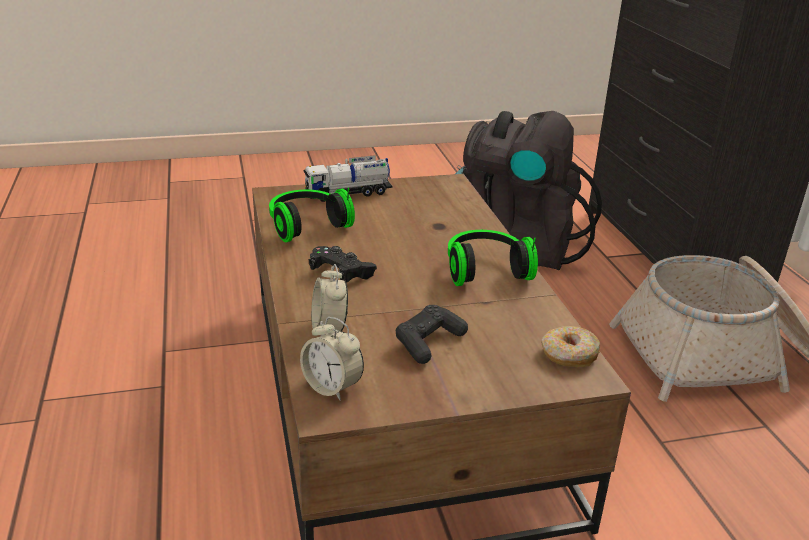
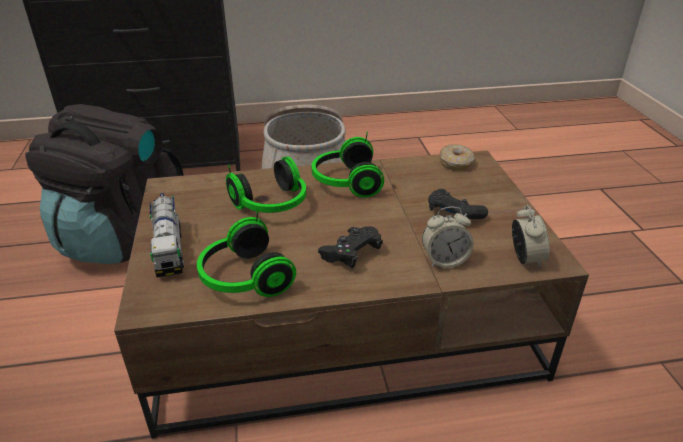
camera: 85 degrees left, 5 degrees up
alarm clock [300,317,364,401] -> alarm clock turned 45 degrees counterclockwise [512,205,550,268]
none -> headphones [226,156,306,213]

